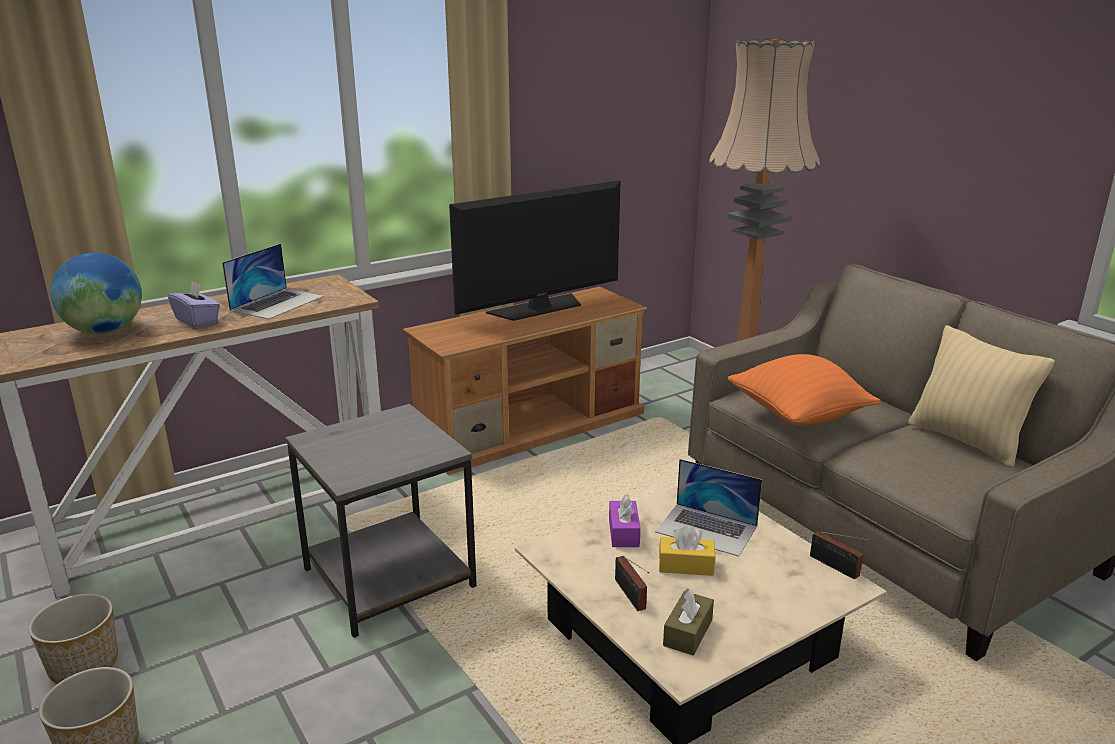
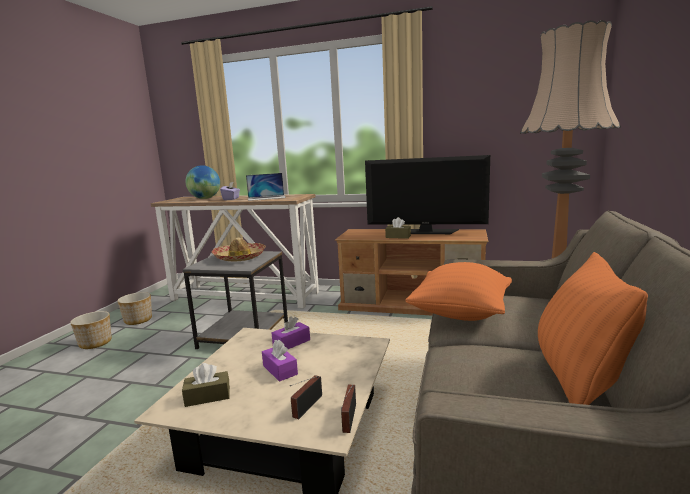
camera: 50 degrees right, 10 degrees down
radio [615,556,649,611] -> radio moved to [290,375,322,419]
laptop [655,459,762,556] -> none
yellow tissue box [659,526,715,576] -> purple tissue box [262,340,298,382]
beige pillow [908,325,1055,468] -> orange pillow [538,252,648,405]
none -> hat [211,238,266,261]
none -> brown tissue box [385,217,411,239]

